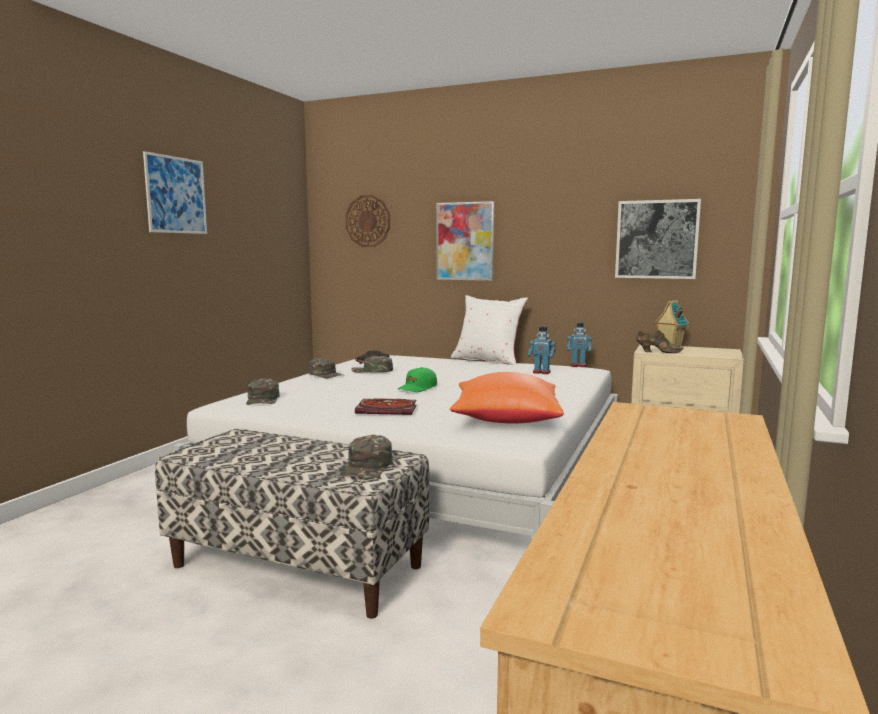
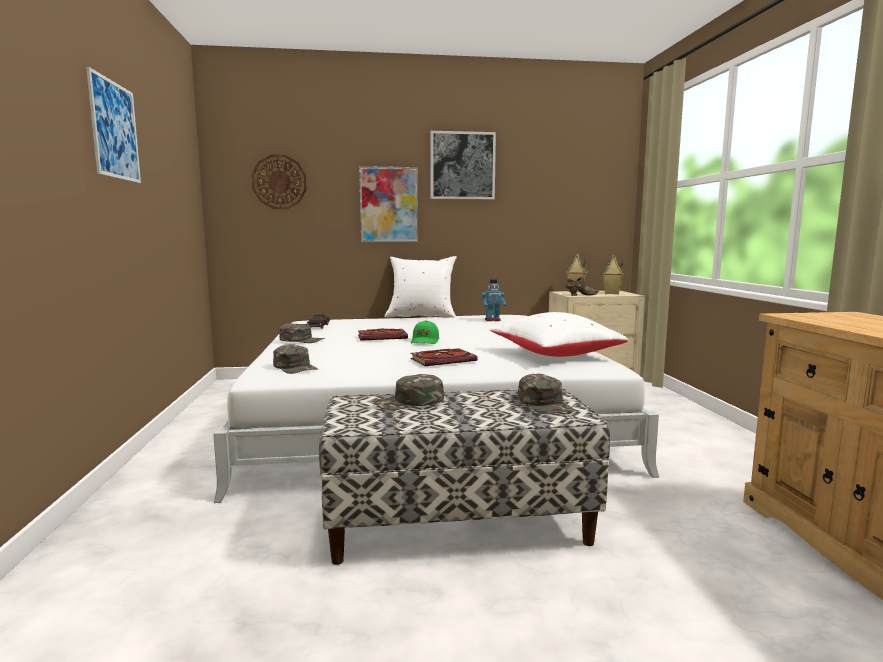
camera: 30 degrees left, 0 degrees up
green cap [351,356,393,373] -> green cap moved to [373,374,444,410]
orange pillow [450,372,564,423] -> white pillow [490,312,628,357]
toy robot [567,322,592,367] -> none
picture [615,199,701,279] -> picture moved to [430,131,496,199]
none -> book [358,329,408,341]
none -> toy house [601,255,625,295]

